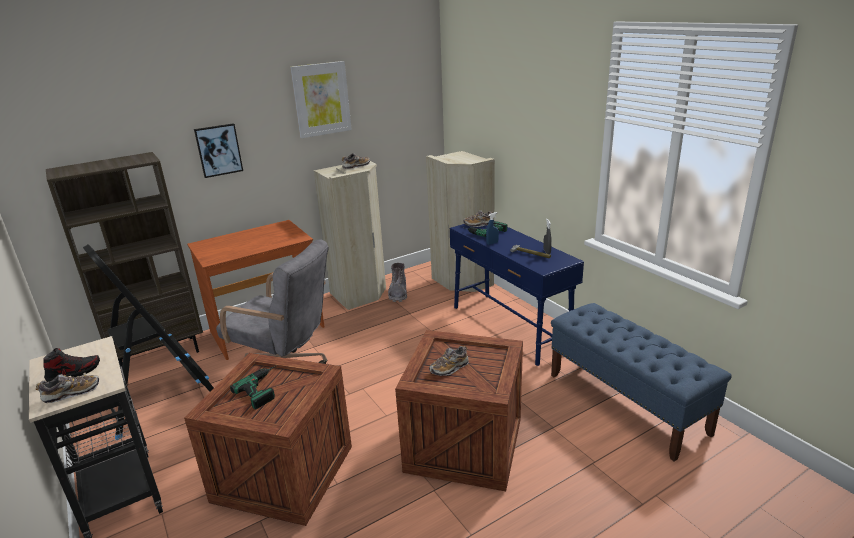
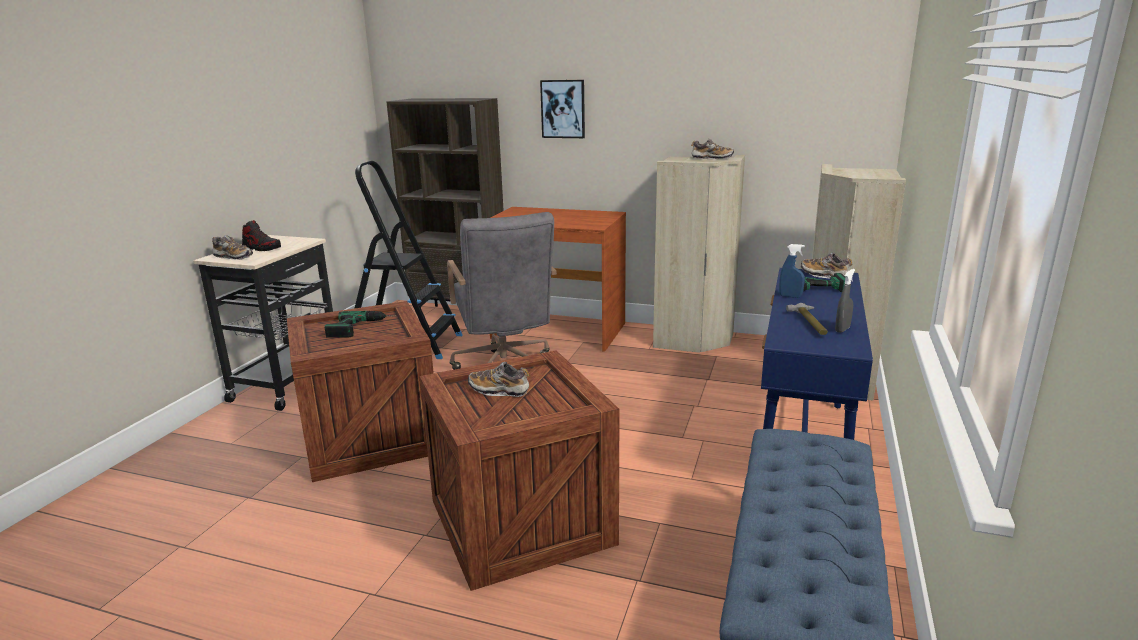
camera: 50 degrees right, 5 degrees down
picture [290,61,352,138] -> none
grey boot [388,263,407,302] -> none

